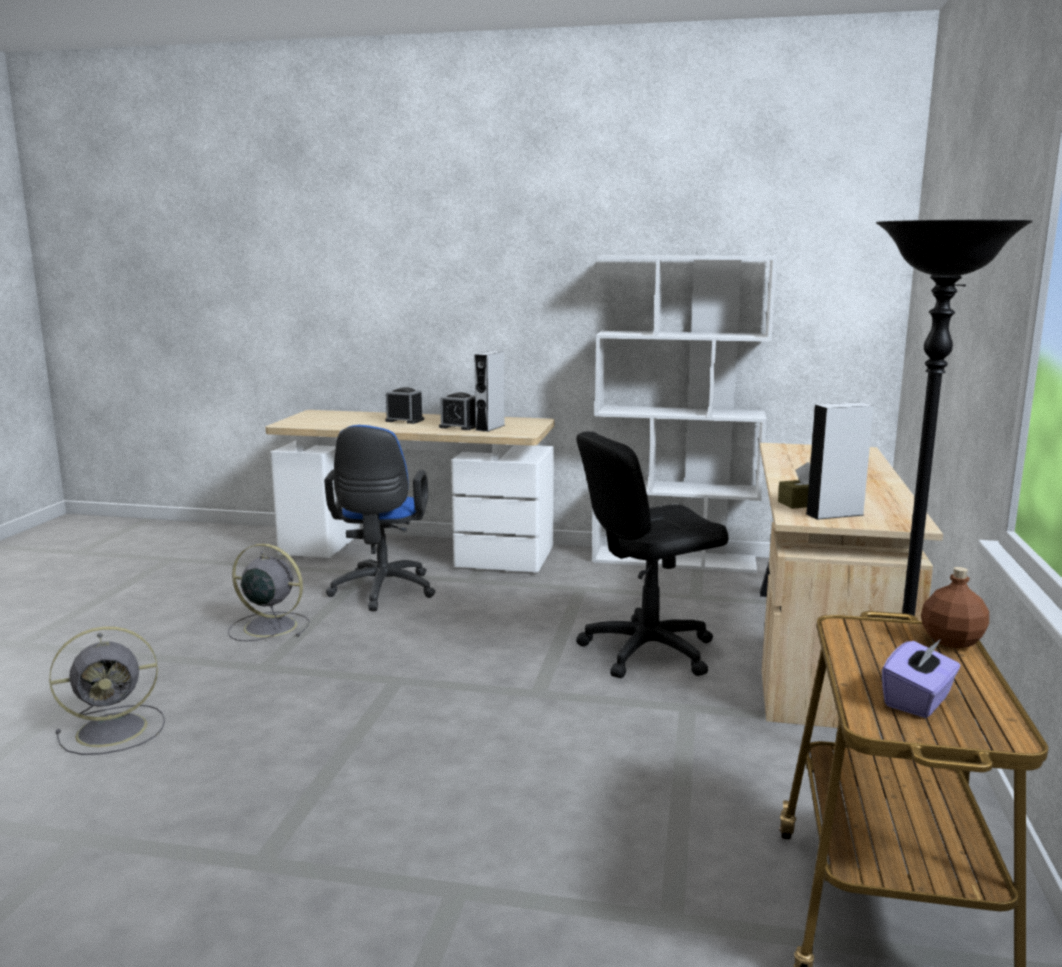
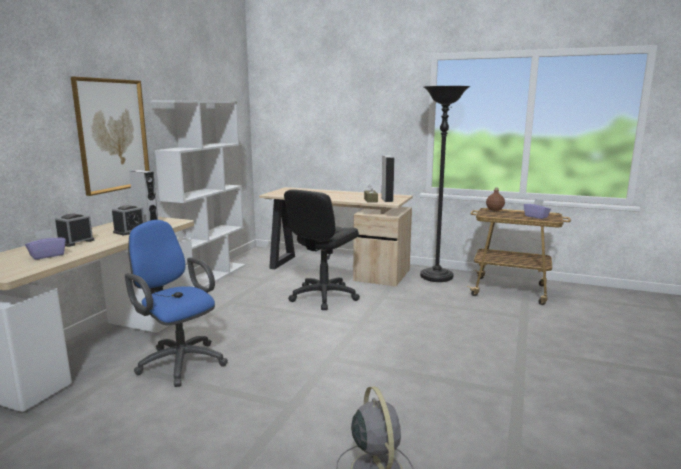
camera: 80 degrees left, 0 degrees up
grey fan [228,544,310,641] -> none
blue office chair [324,425,436,611] -> blue office chair turned 150 degrees counterclockwise [125,220,228,387]
black office chair [576,432,729,678] -> black office chair turned 45 degrees clockwise [284,189,360,310]
none -> purple tissue box [25,229,66,260]
none -> picture [71,77,150,196]

